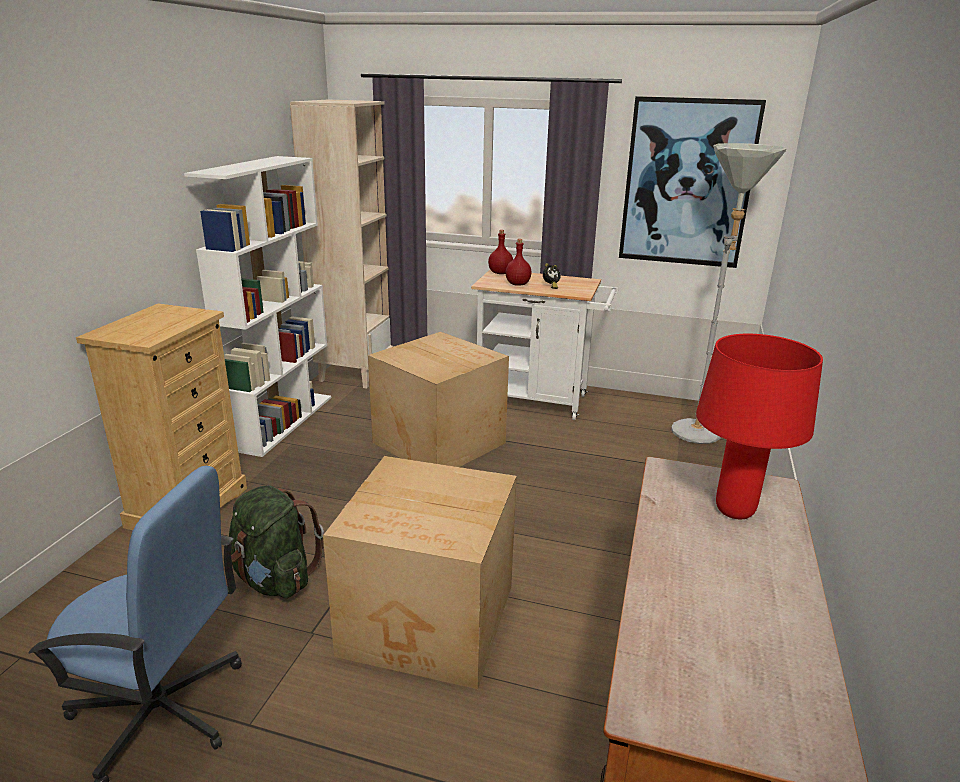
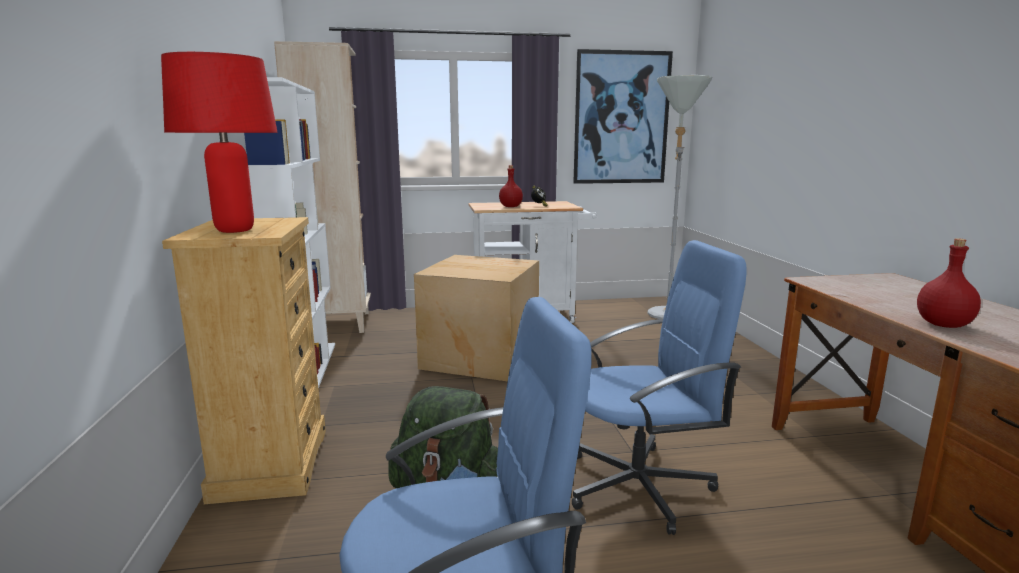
camera: 25 degrees left, 10 degrees down
cardboard box [323,456,517,689] -> blue office chair [572,240,747,535]
red bottle [488,230,513,274] -> red bottle moved to [917,238,981,328]
red table lamp [696,334,823,519] -> red table lamp moved to [161,52,278,233]

